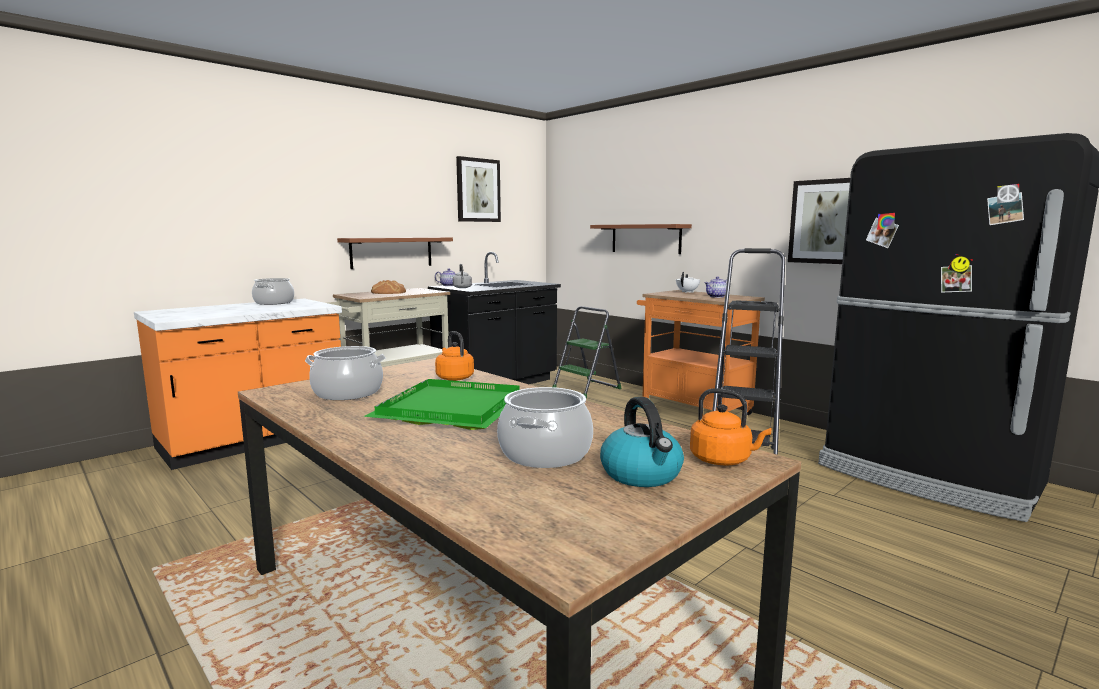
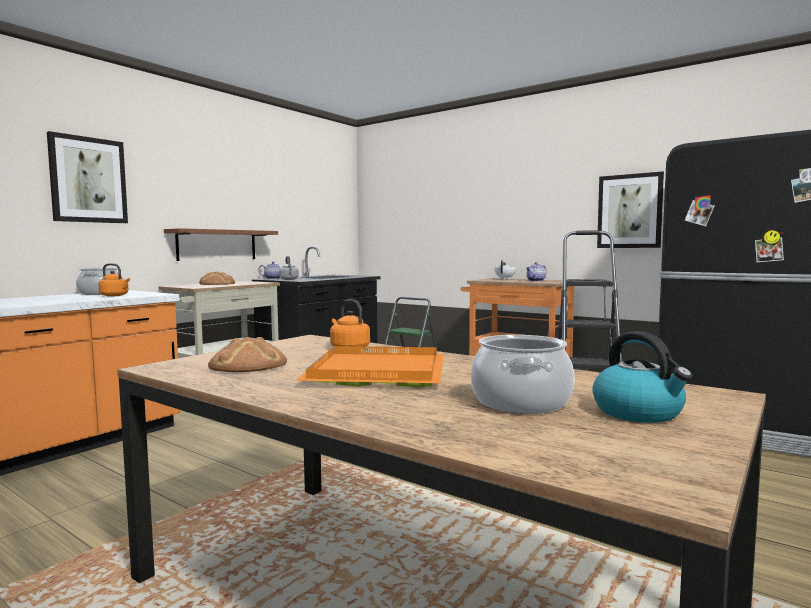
camera: 10 degrees left, 5 degrees down
cooking pot [305,346,386,400] -> bread [208,337,287,372]
green tray [364,379,520,430] -> orange tray [295,346,444,388]
picture [456,156,501,222] -> picture moved to [47,131,128,223]
brown shelf [590,224,692,254] -> none
orange kettle [690,388,771,465] -> orange kettle moved to [99,263,130,296]

